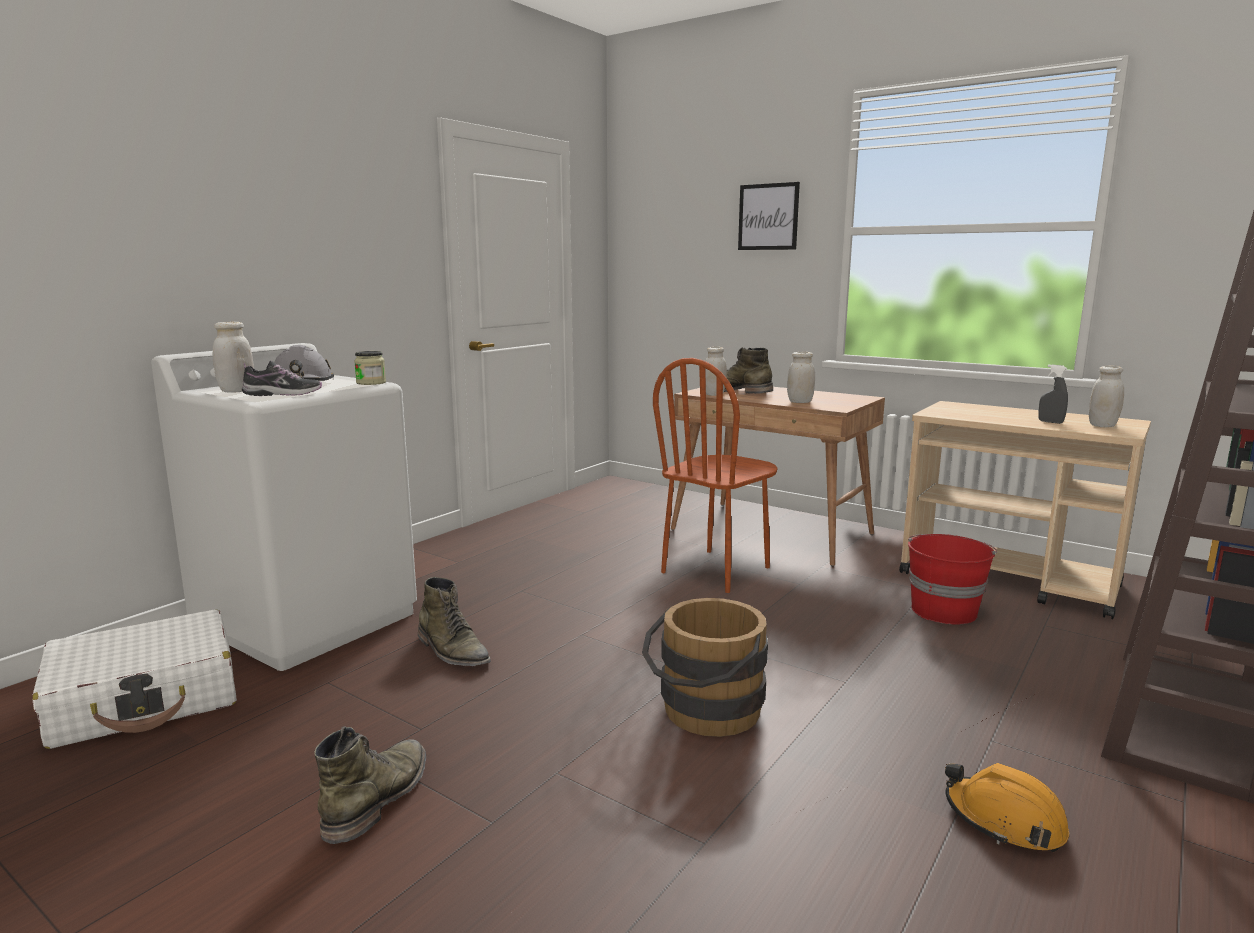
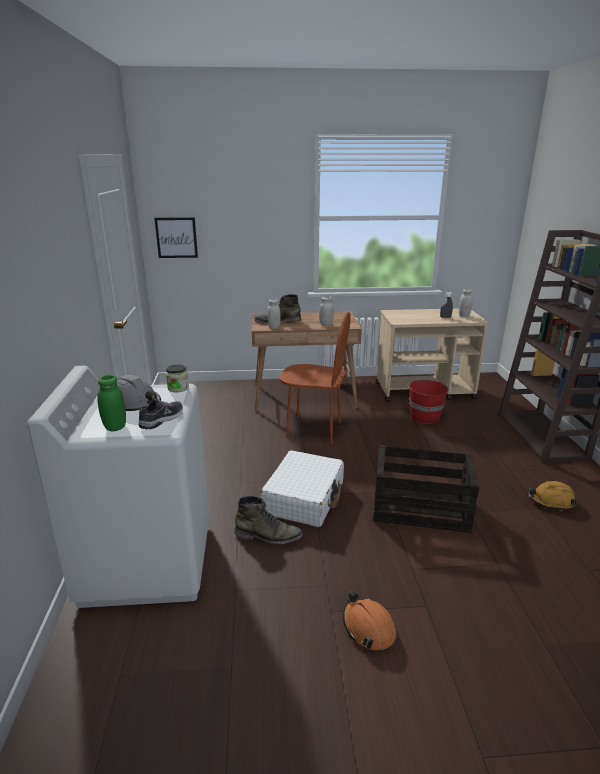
camera: 40 degrees left, 10 degrees up
white suitcase [32,610,237,749] -> white suitcase moved to [261,450,344,527]
white jar [213,322,254,393] -> green jar [97,375,126,431]
green boot [314,726,426,844] -> orange hard hat [343,591,396,652]
brown bucket [642,598,768,737] -> crate [373,445,479,533]
brown chair [653,358,778,593] -> brown chair turned 75 degrees counterclockwise [279,312,351,444]
picture [738,182,800,250] -> picture moved to [154,217,198,258]

